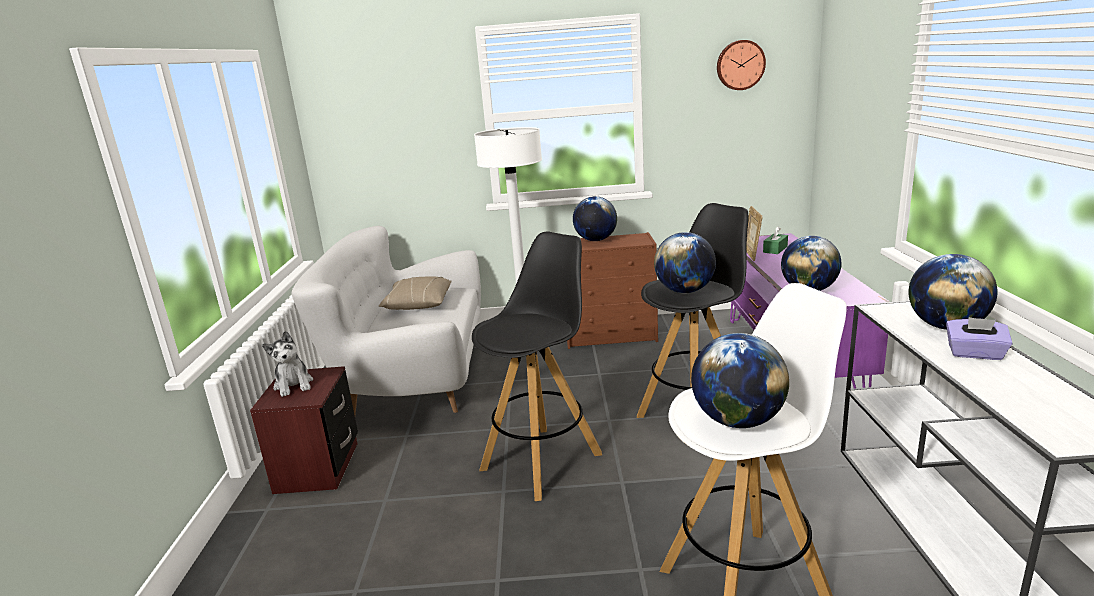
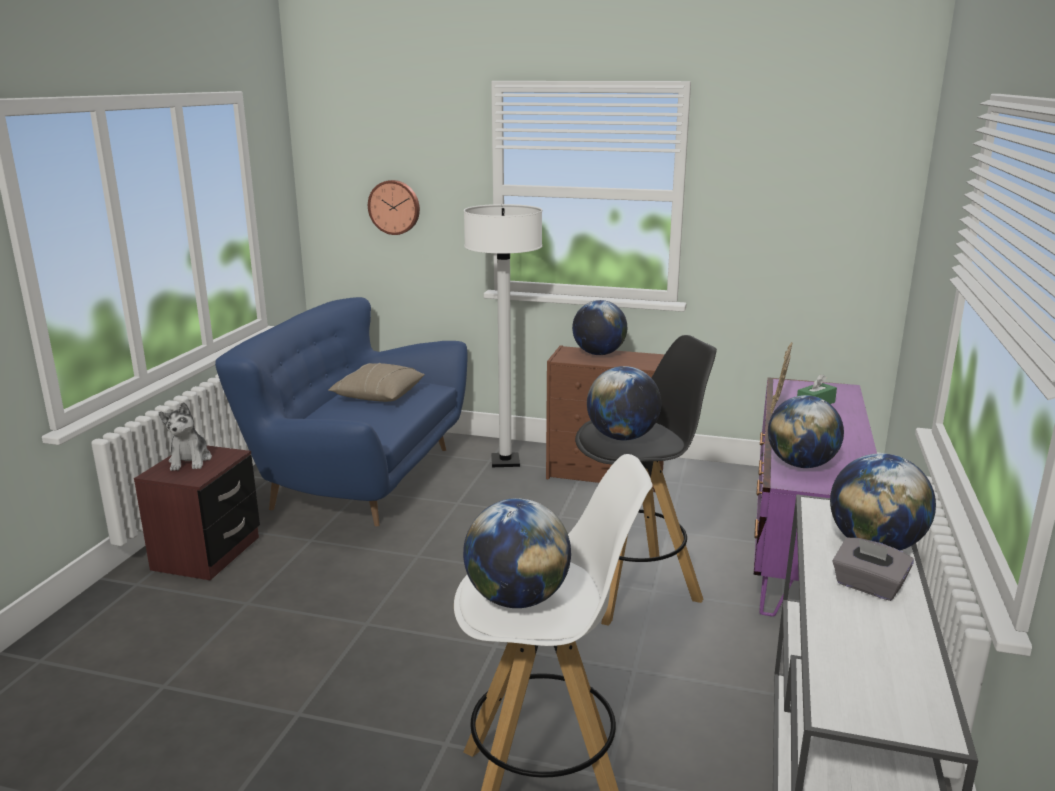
camera: 15 degrees right, 0 degrees up
white sofa [291,226,481,415] -> blue sofa [215,297,468,526]
black stool [472,231,602,501] -> none
wall clock [717,40,766,90] -> wall clock moved to [368,180,420,235]
purple tissue box [946,317,1012,360] -> grey tissue box [833,538,914,601]

